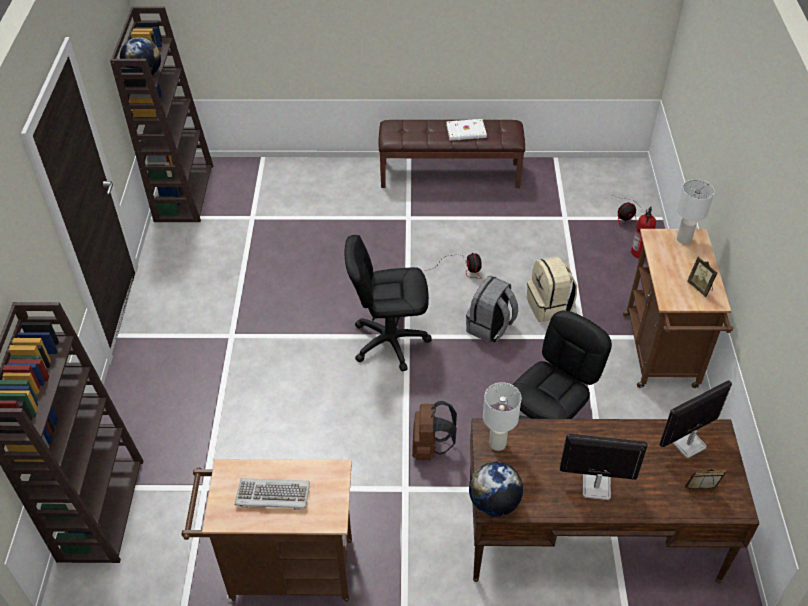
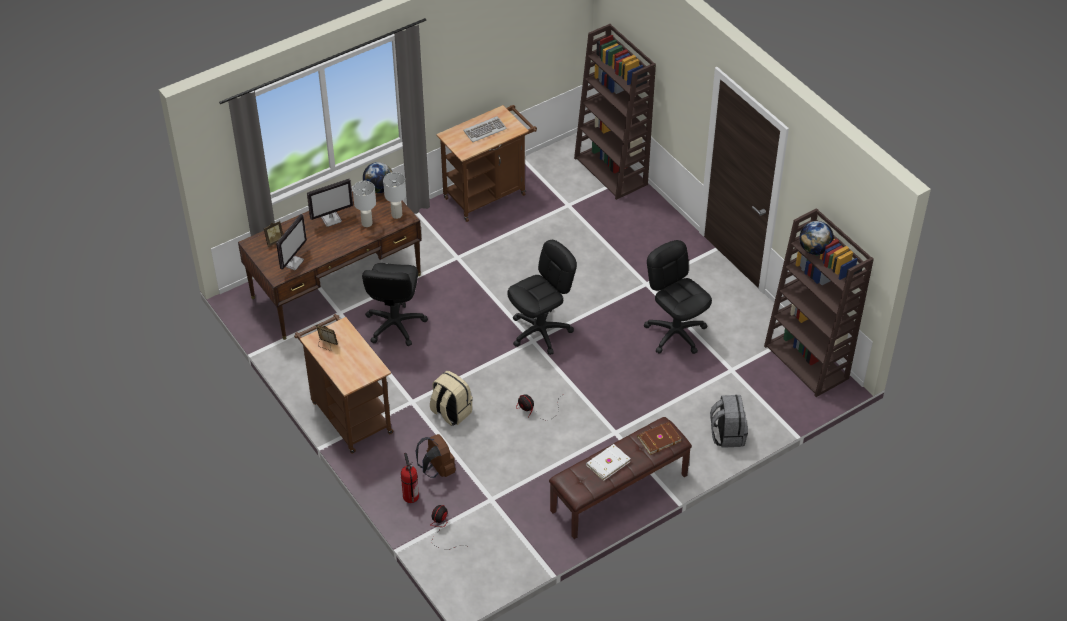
camera: 145 degrees right, 0 degrees up
brown backpack [412,401,457,460] -> brown backpack moved to [415,434,456,478]
grey backpack [466,275,518,343] -> grey backpack moved to [710,395,748,448]
white table lamp [677,179,714,244] -> white table lamp moved to [353,181,376,227]
none -> brown book [637,422,682,455]
none -> black office chair [644,240,712,354]

